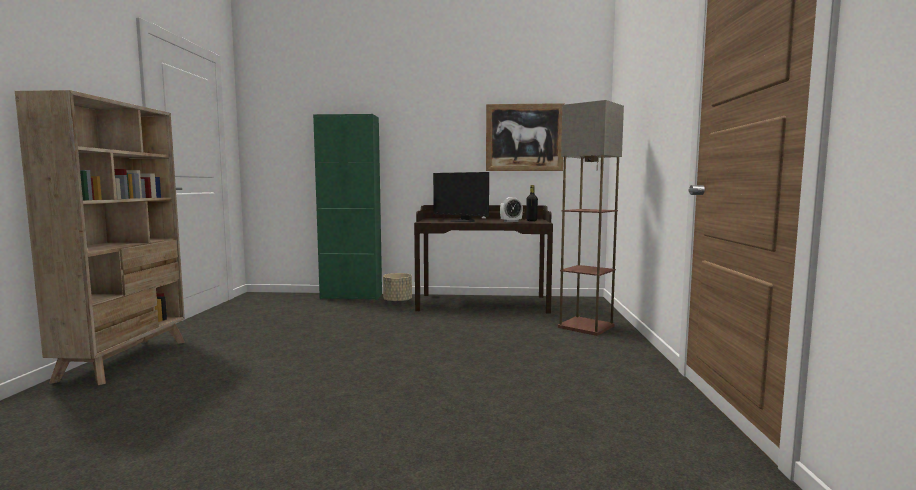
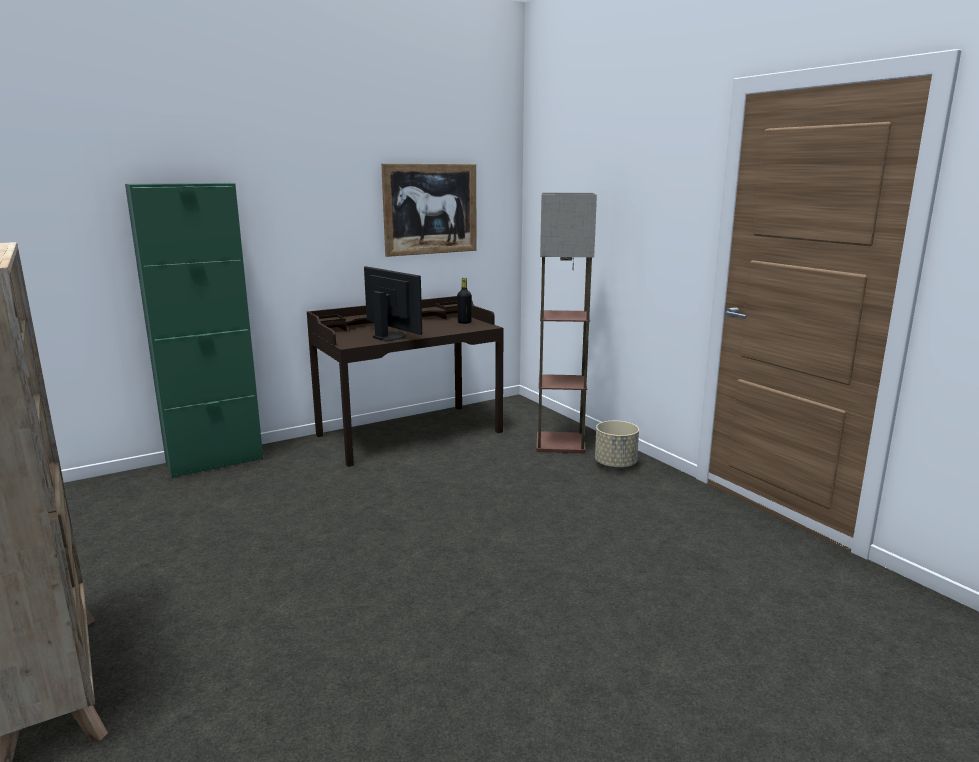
camera: 35 degrees left, 10 degrees up
beige planter [383,273,412,304] -> beige planter moved to [595,421,639,468]
monitor [433,172,489,222] -> monitor turned 135 degrees counterclockwise [364,266,422,341]
alarm clock [500,197,523,222] -> none

